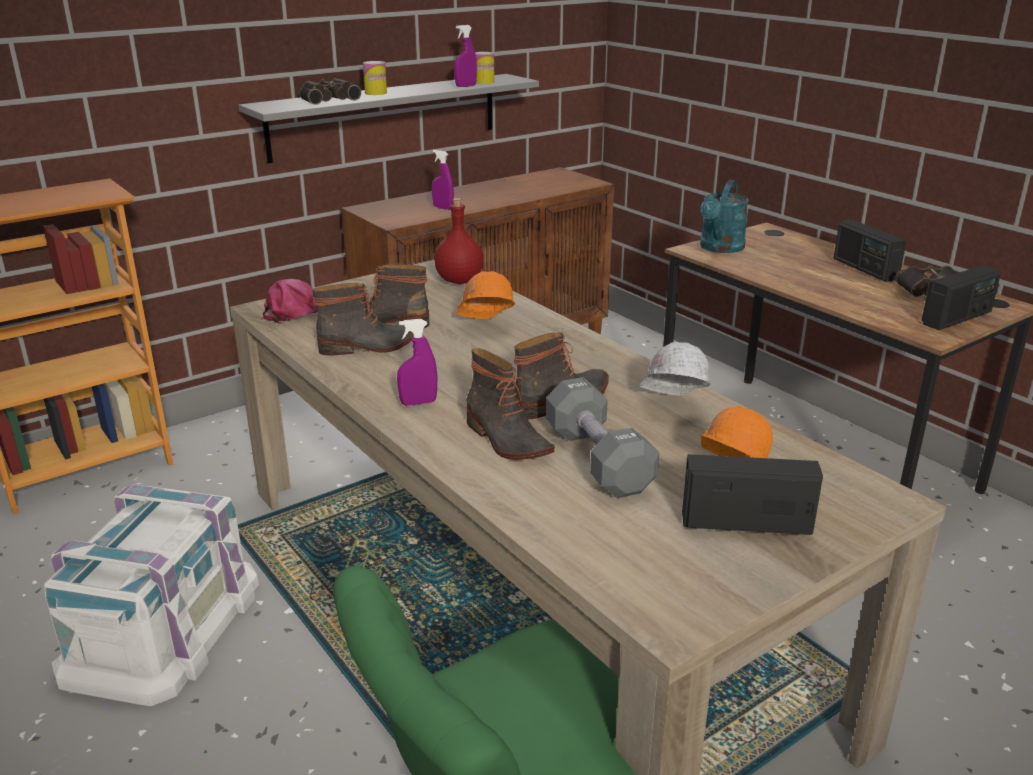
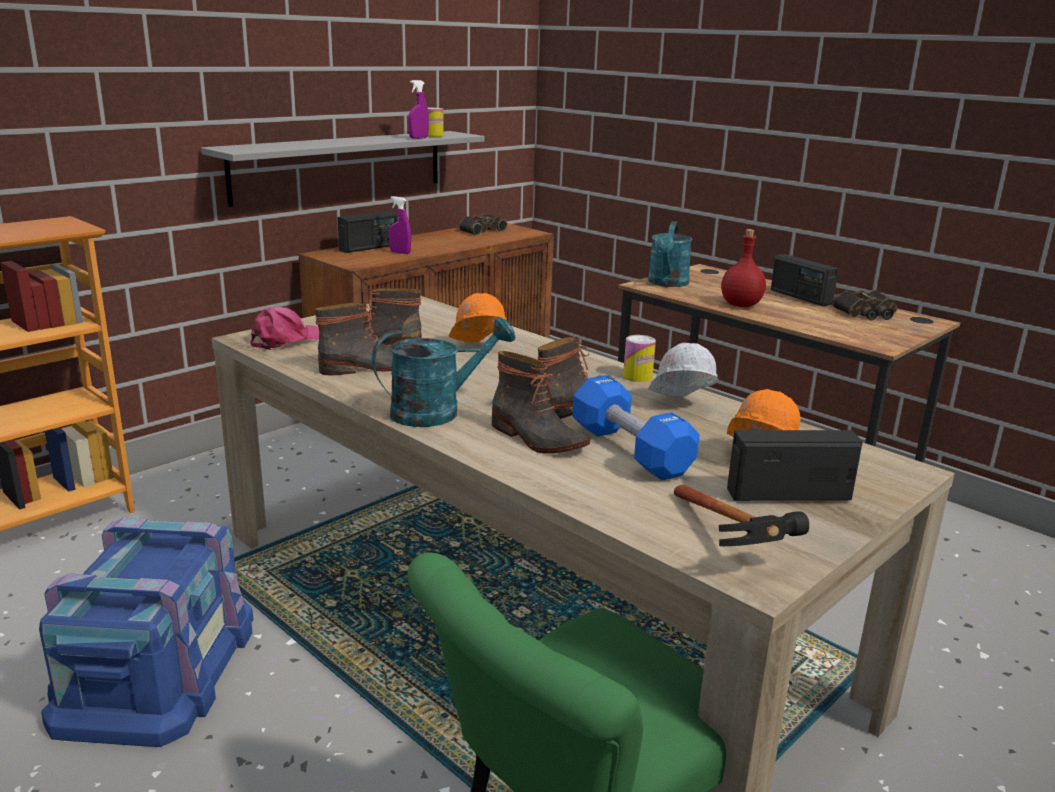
camera: 10 degrees left, 5 degrees down
white storage box [44,485,259,706] -> blue storage box [39,518,254,747]
binoculars [299,78,361,105] -> binoculars moved to [459,214,507,235]
can [363,61,387,95] -> can moved to [623,335,656,382]
purple spray bottle [397,319,438,406] -> turquoise watering can [372,317,516,427]
red bottle [434,198,484,284] -> red bottle moved to [721,229,766,307]
grey dumbbell [546,377,659,498] -> blue dumbbell [572,375,700,481]
radio [921,265,1001,330] -> radio moved to [337,211,398,253]
none -> hammer [674,485,809,546]

